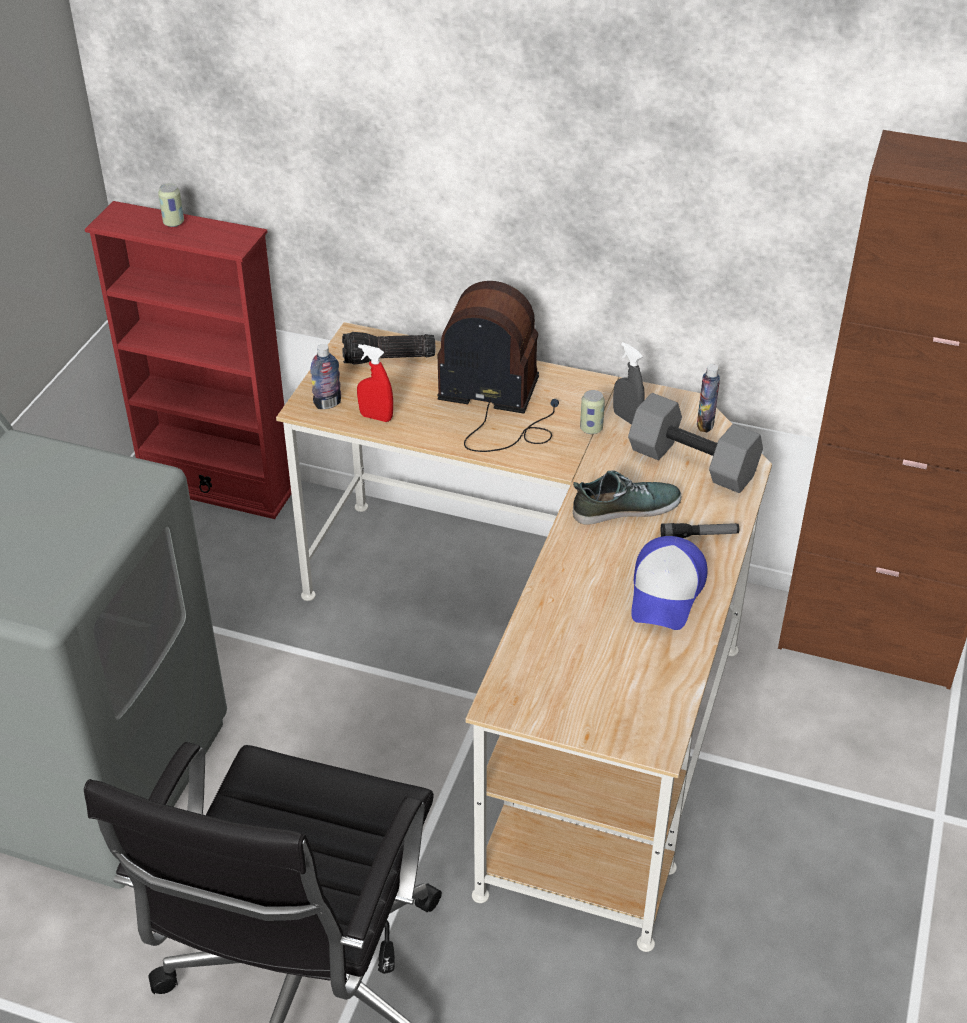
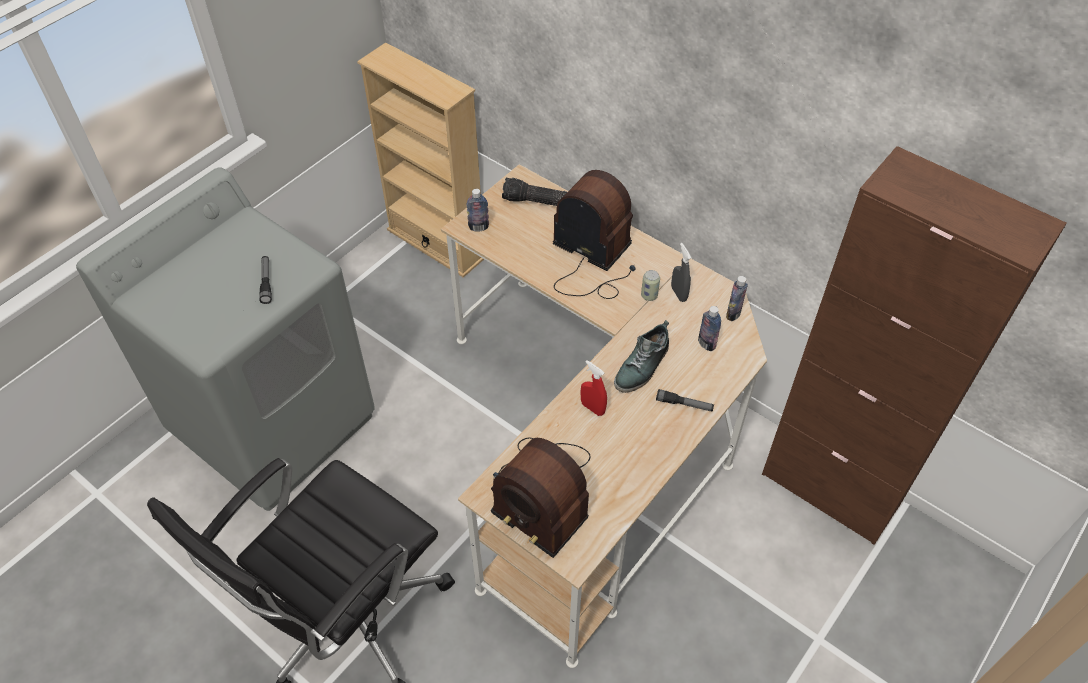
camera: 20 degrees right, 10 degrees up
red bookcase [85,201,291,519] -> beige bookcase [357,42,484,278]
can [158,183,184,227] -> none
red spray bottle [357,344,393,422] -> red spray bottle moved to [580,360,607,416]
shoe [573,470,682,524] -> shoe turned 120 degrees clockwise [614,320,669,393]
grey dumbbell [628,393,763,493] -> bottle [698,306,721,351]
cap [631,536,708,630] -> none
none -> flashlight [259,256,272,304]
none -> radio [491,438,591,558]

